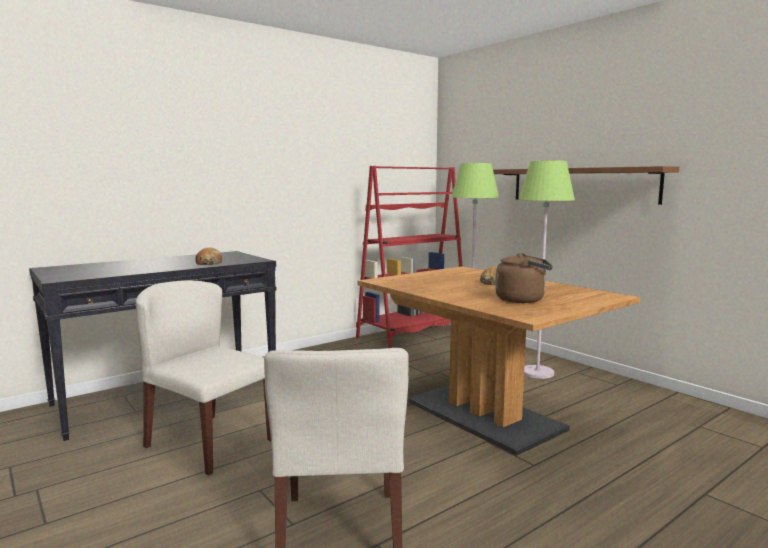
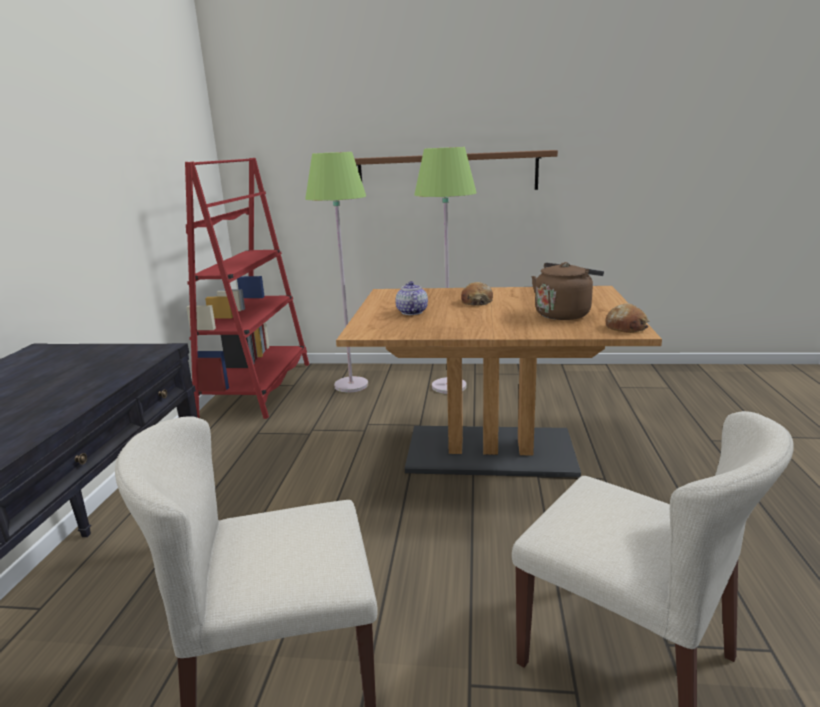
camera: 45 degrees left, 10 degrees up
bread [196,247,222,265] -> bread moved to [605,303,650,333]
none -> teapot [395,281,428,315]

